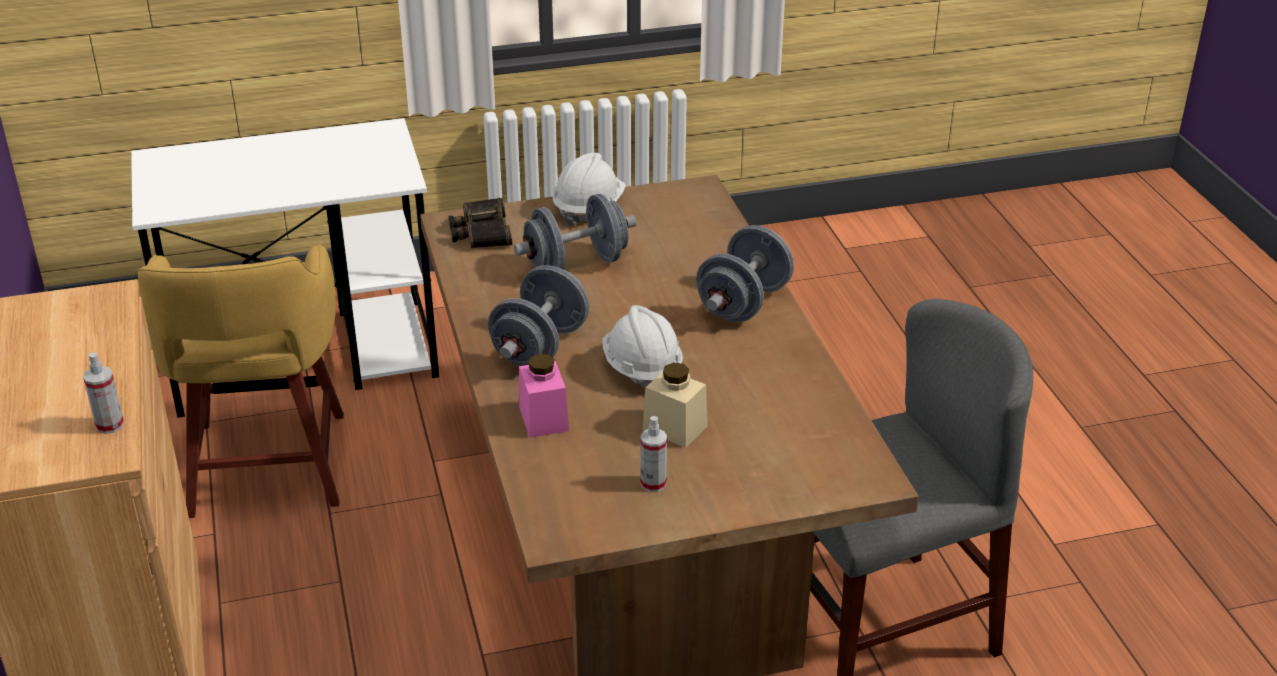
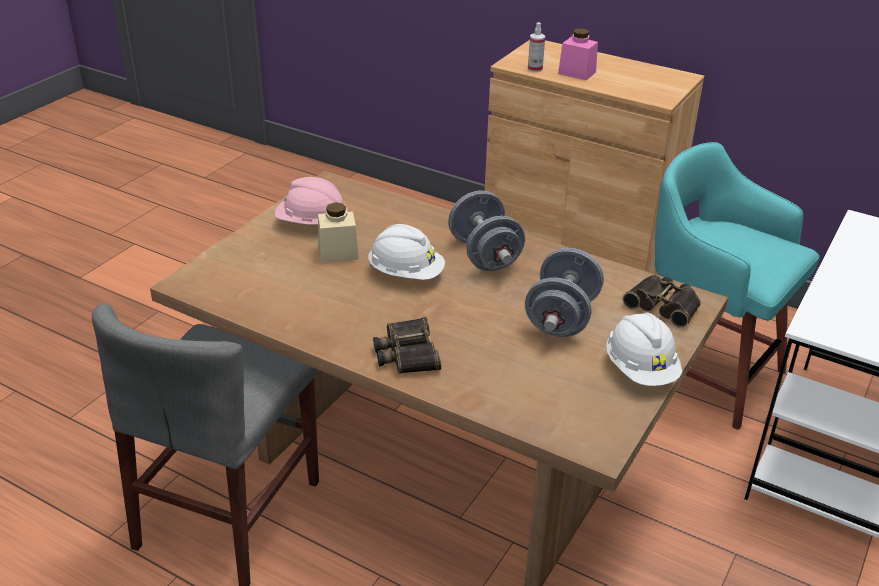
camera: 135 degrees right, 0 degrees up
yellow stool [137,244,344,518] -> turquoise stool [654,142,819,430]
pink jar [519,354,569,438] -> pink jar moved to [558,28,598,80]
spray bottle [640,416,667,492] -> pink hard hat [275,177,348,225]
grey dumbbell [696,225,794,322] -> binoculars [373,317,441,374]

